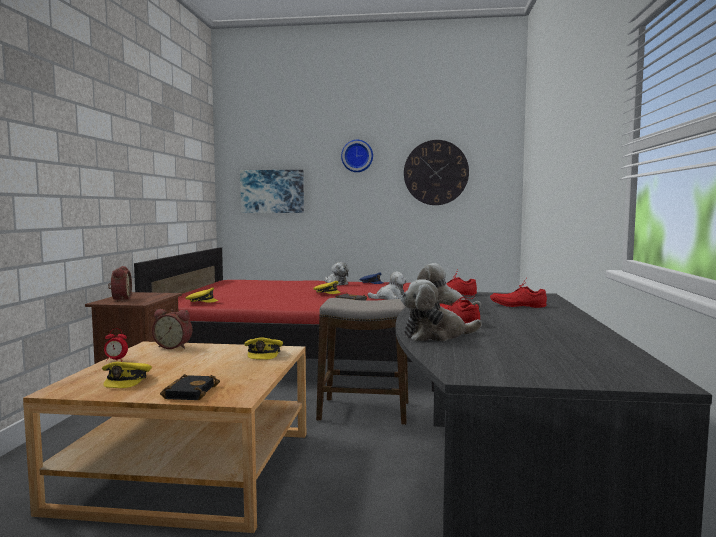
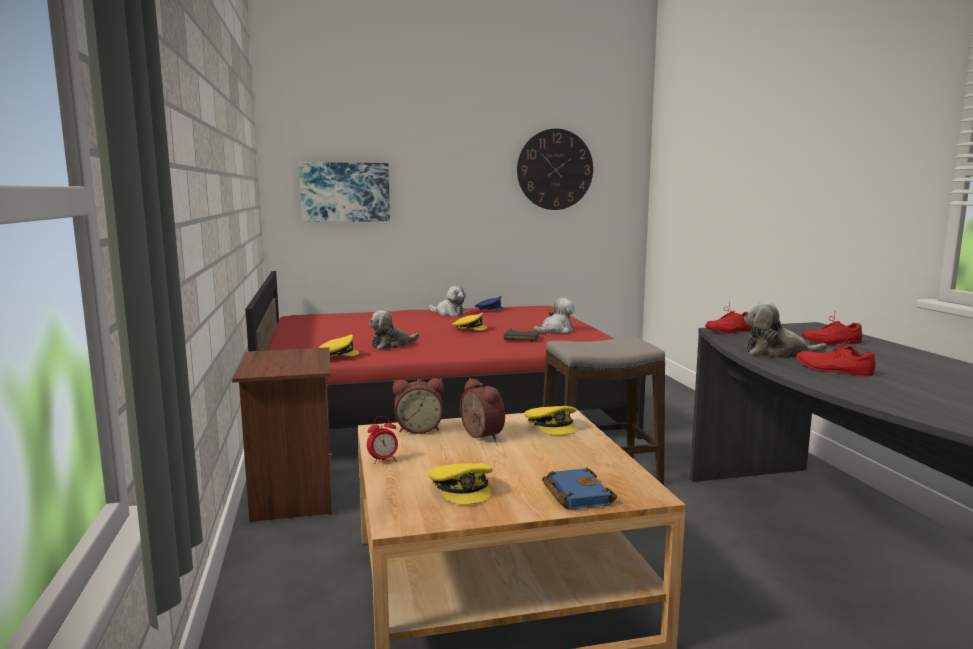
camera: 20 degrees left, 5 degrees up
alarm clock [108,266,132,301] -> alarm clock moved to [460,378,505,441]
black book [160,374,220,400] -> blue book [542,468,617,509]
wall clock [341,140,373,172] -> none
plush toy [401,279,482,341] -> plush toy moved to [369,310,419,349]

